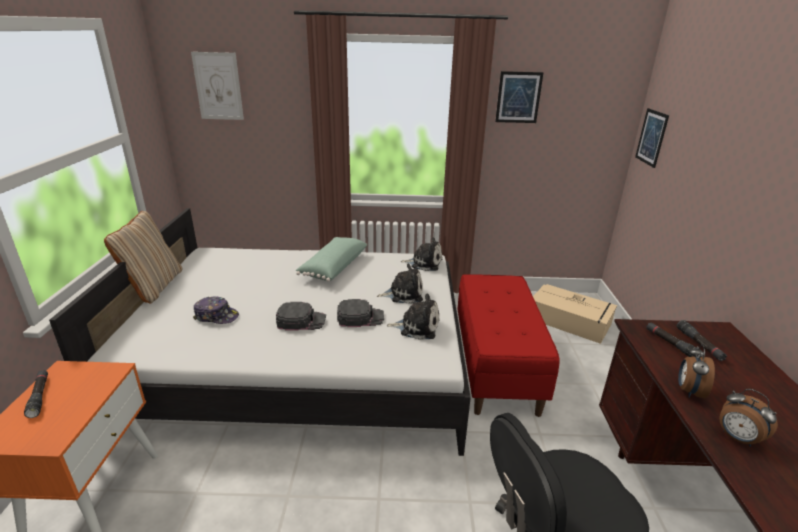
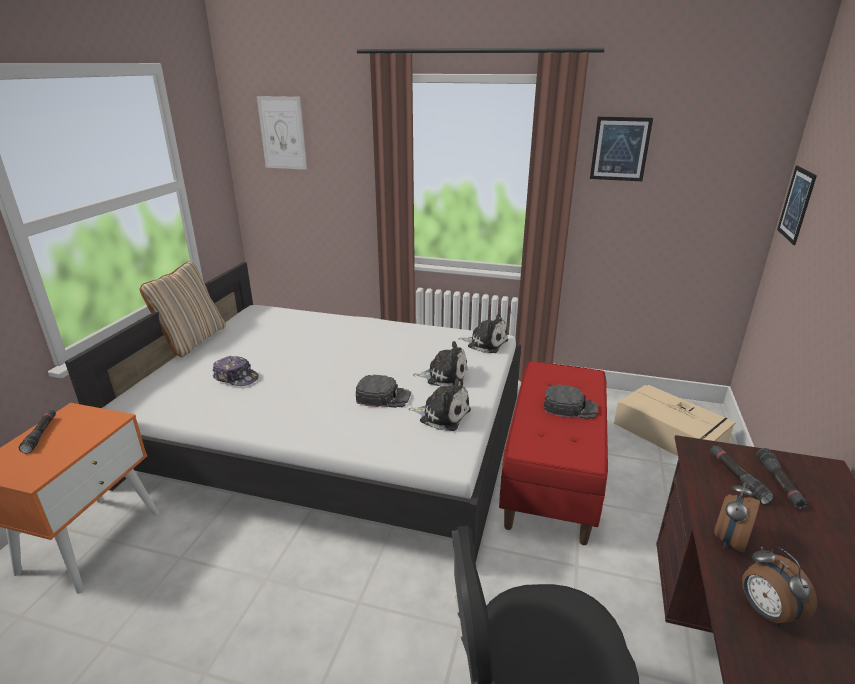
camera: 15 degrees right, 0 degrees up
black cap [276,302,326,331] -> black cap moved to [544,385,598,419]
green pillow [296,237,367,282] -> none

